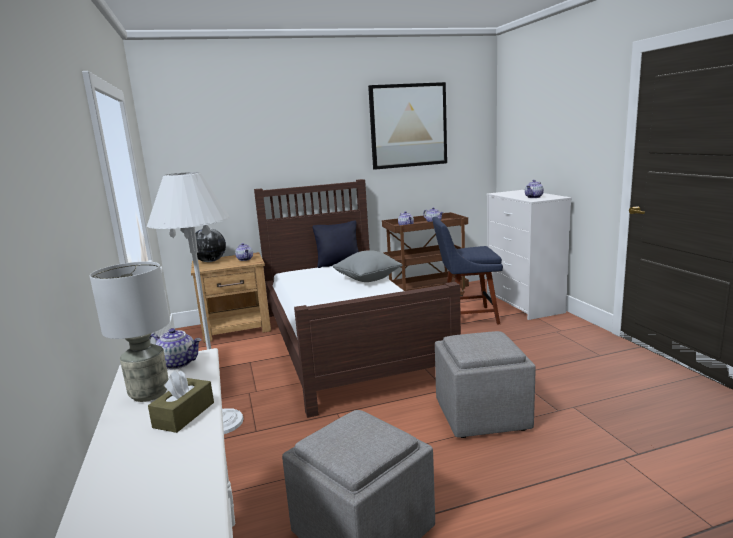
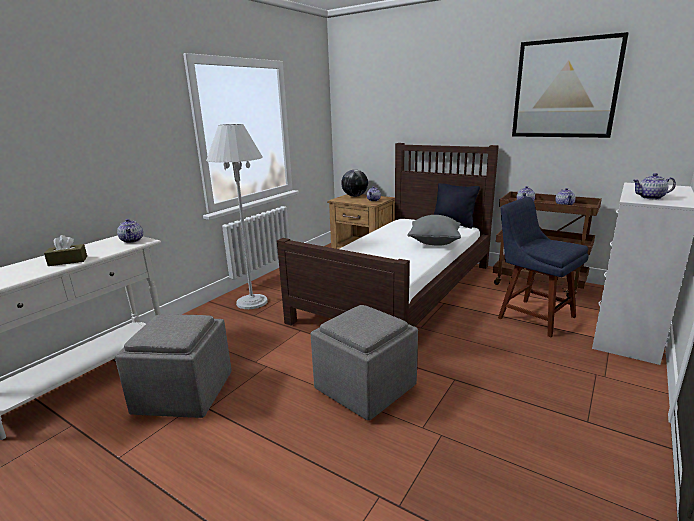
camera: 50 degrees right, 5 degrees up
grey table lamp [90,261,170,402] -> none

